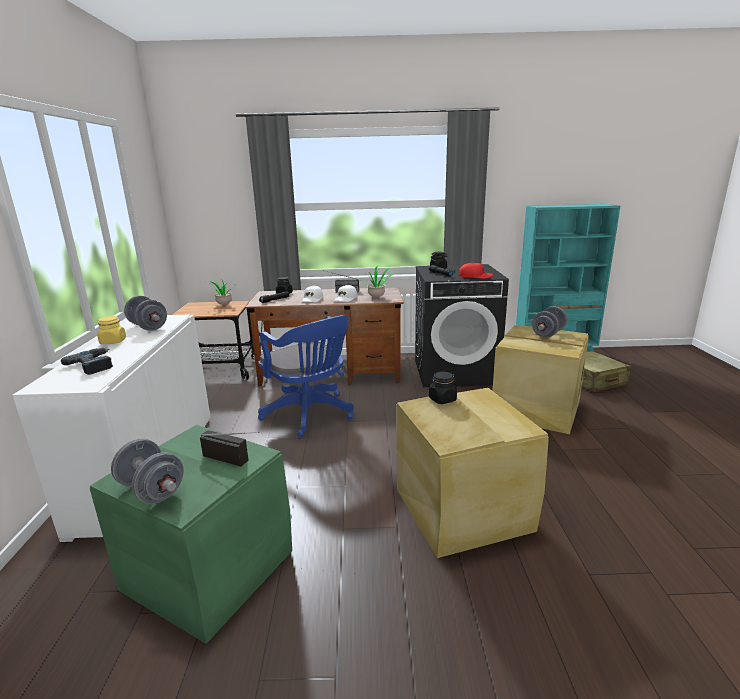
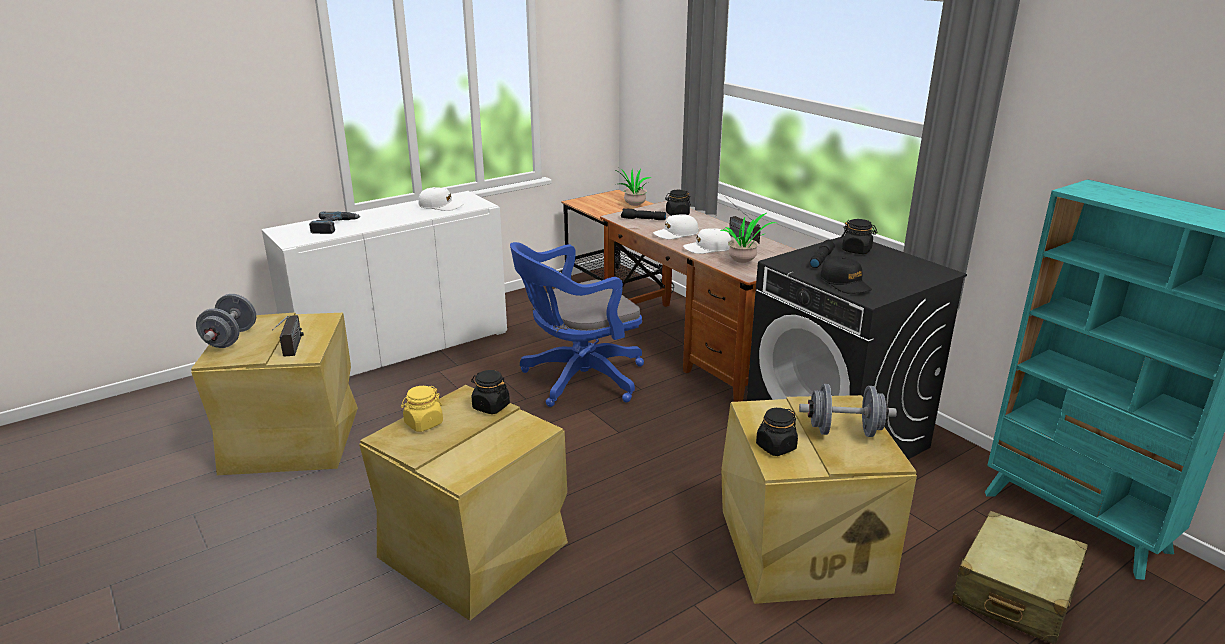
camera: 55 degrees right, 5 degrees up
green storage box [90,425,292,644] -> beige storage box [191,313,358,475]
yellow jar [97,316,126,344] -> yellow jar moved to [401,386,443,432]
grey dumbbell [124,296,167,331] -> white cap [418,187,464,211]
blue office chair [258,315,354,437] -> blue office chair turned 45 degrees clockwise [510,242,644,407]
red cap [459,262,493,279] -> black cap [820,256,872,294]
none -> black jar [756,408,798,456]

